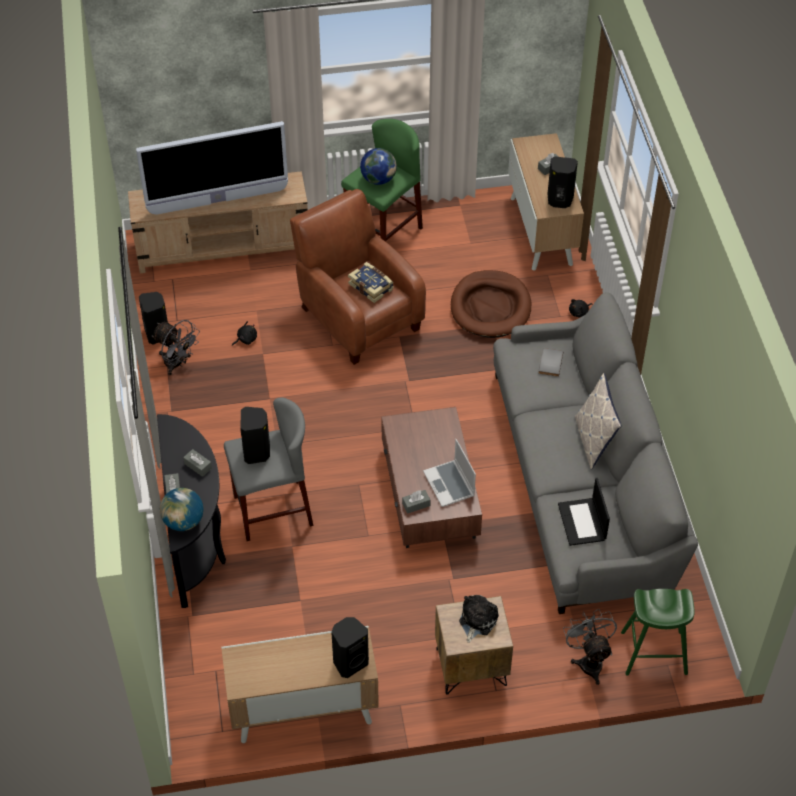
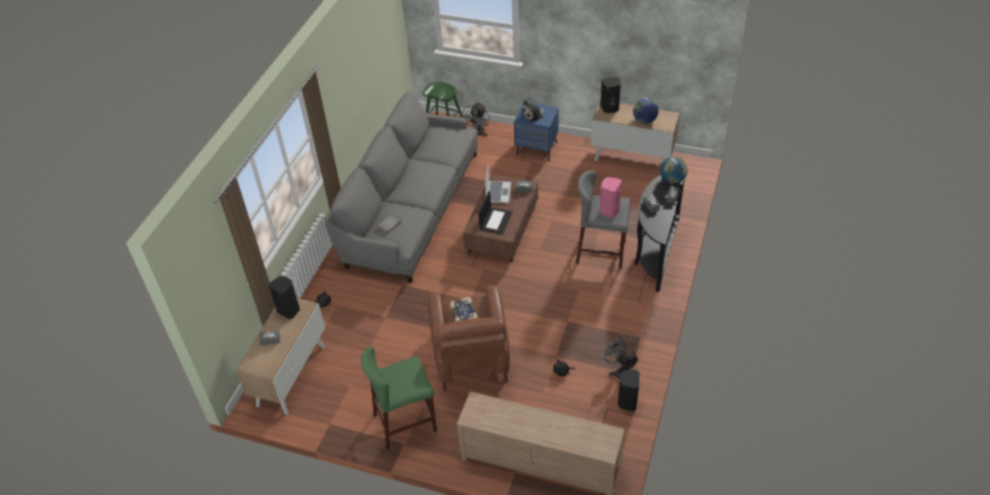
camera: 150 degrees left, 5 degrees down
television [136,121,288,215] -> none
black speaker [240,407,270,464] -> pink speaker [600,177,622,218]
globe [360,148,397,185] -> globe moved to [633,98,659,124]
brown nightstand [435,596,513,695] -> blue nightstand [514,102,559,161]
brown dog bed [451,270,531,338] -> none
laptop [558,478,610,546] -> laptop moved to [479,191,512,234]
pillow [575,373,622,470] -> none

